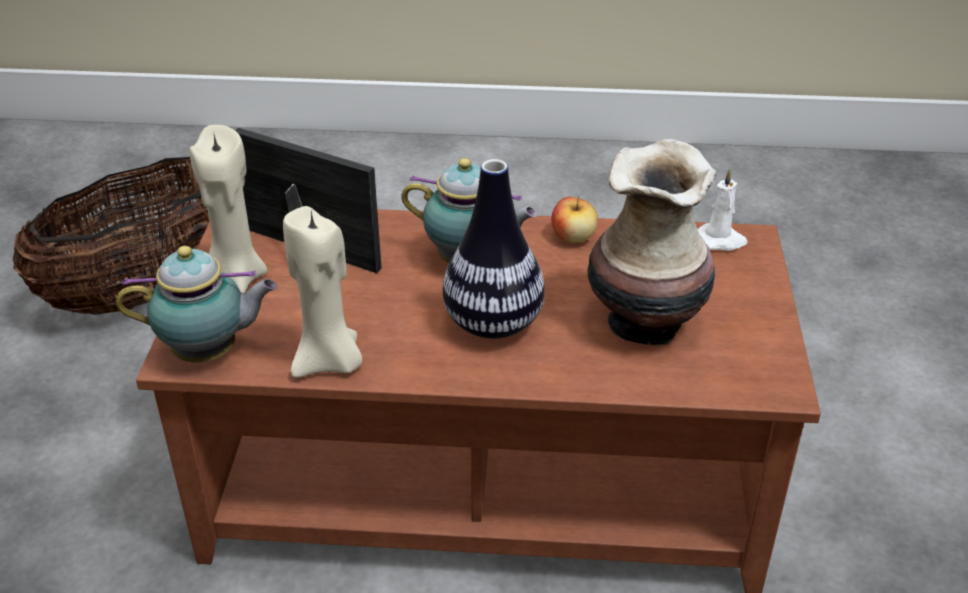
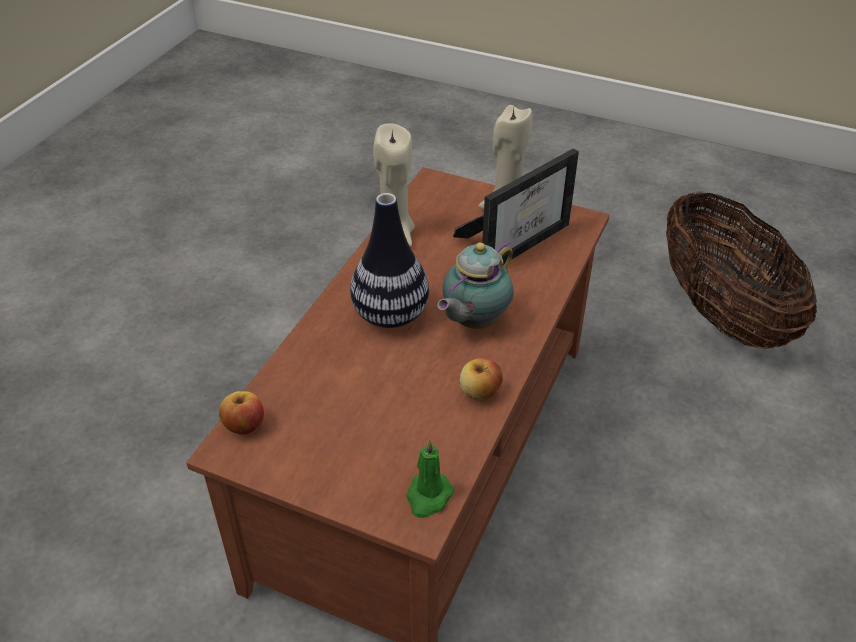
camera: 110 degrees right, 5 degrees up
teapot [116,246,277,362] -> none
vase [587,139,717,345] -> none
white candle [698,168,748,251] -> green candle [406,439,454,518]
none -> apple [219,391,264,435]

